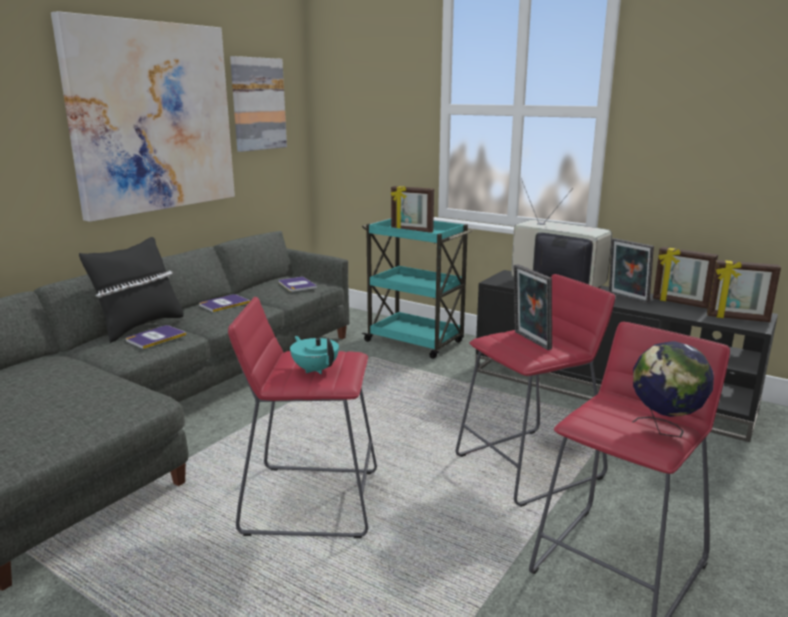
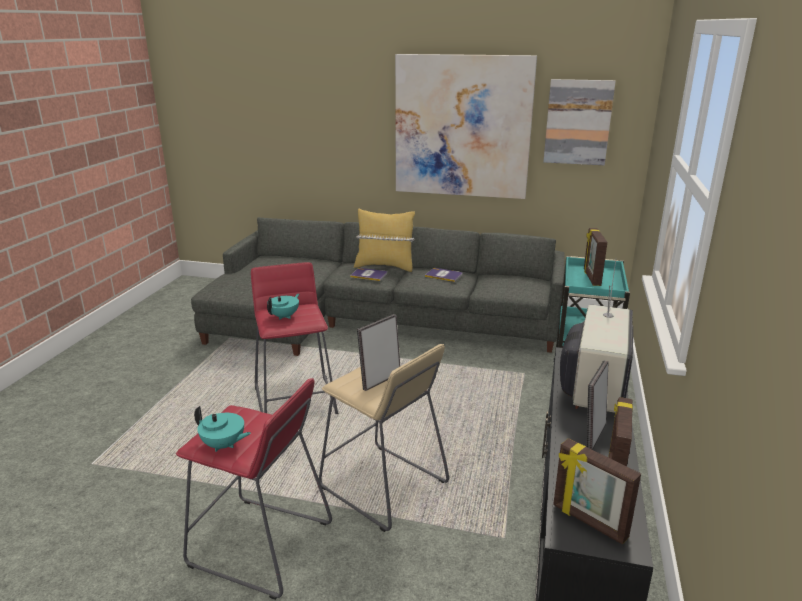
camera: 70 degrees right, 5 degrees up
black pillow [79,237,184,343] -> yellow pillow [354,208,415,272]
book [279,276,317,292] -> none
red stool [456,274,615,507] -> beige stool [319,344,449,532]
globe [633,341,714,438] -> turquoise teapot [194,406,251,452]
picture frame [707,260,781,322] -> picture frame turned 45 degrees counterclockwise [553,438,641,544]

